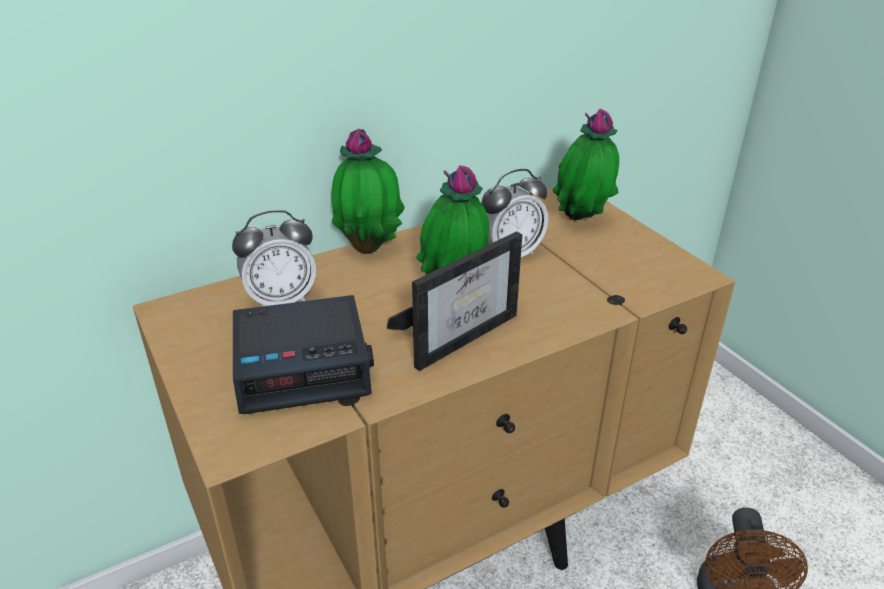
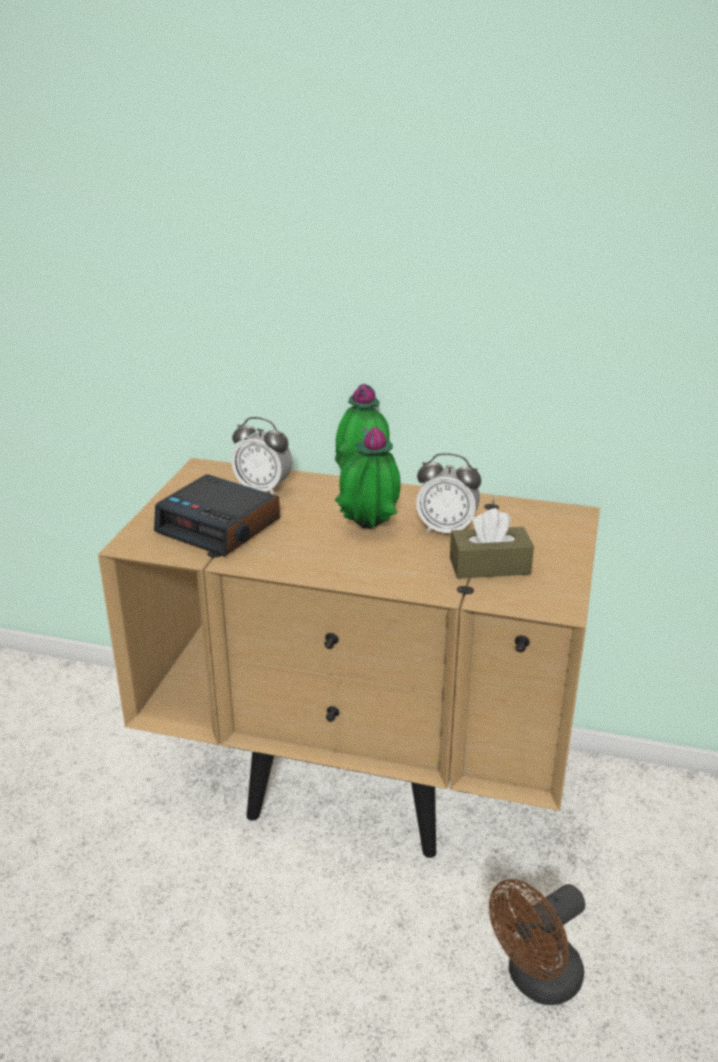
camera: 45 degrees right, 5 degrees down
picture frame [387,231,522,371] -> none
potted plant [552,109,619,221] -> none
none -> brown tissue box [450,508,534,579]

